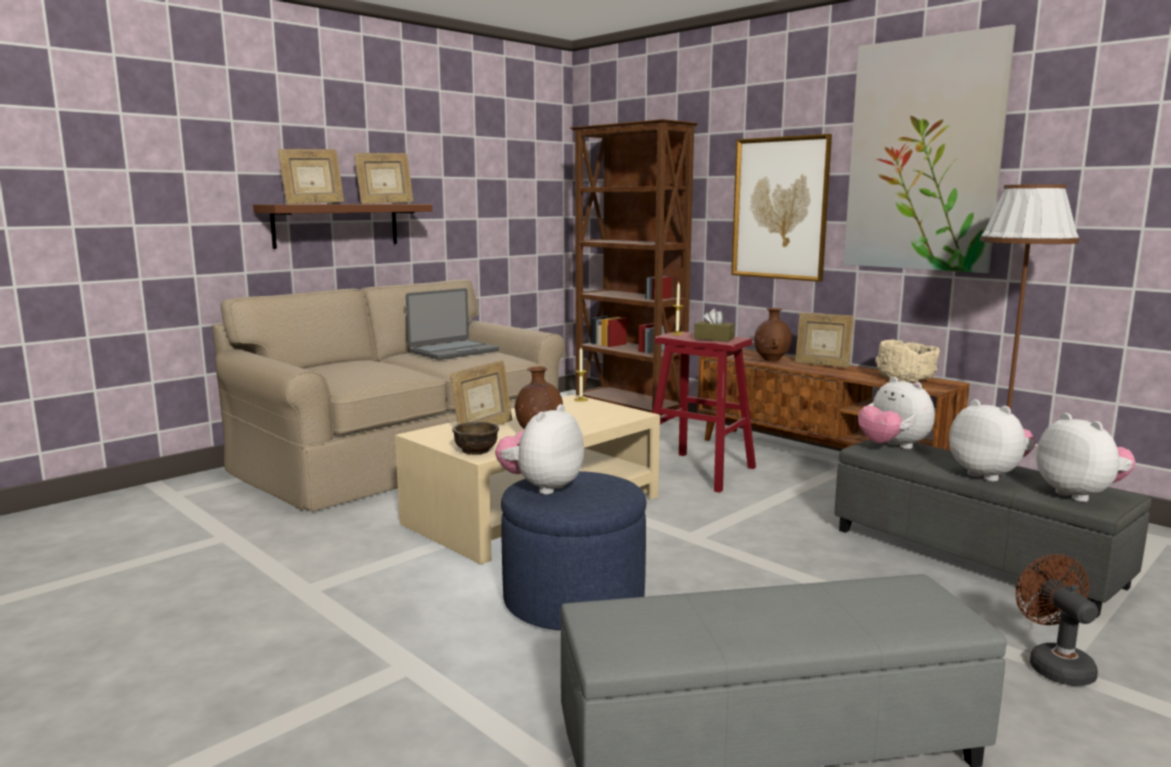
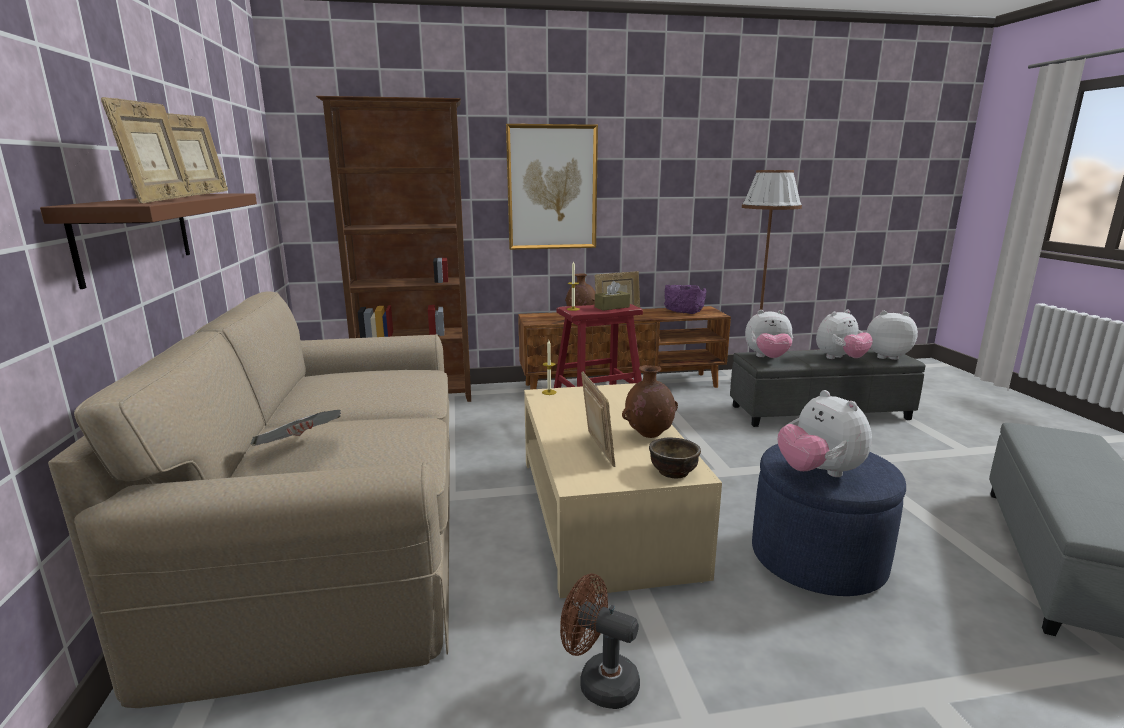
camera: 55 degrees left, 5 degrees up
laptop [406,288,499,360] -> none
picture [843,25,1016,273] -> none
beige bowl [875,339,940,382] -> purple bowl [664,285,706,314]
plush toy [949,399,1035,482] -> plush toy turned 150 degrees clockwise [816,309,873,359]
brown fan [1016,554,1098,686] -> brown fan moved to [560,573,640,709]
none -> newspaper [251,410,341,446]

